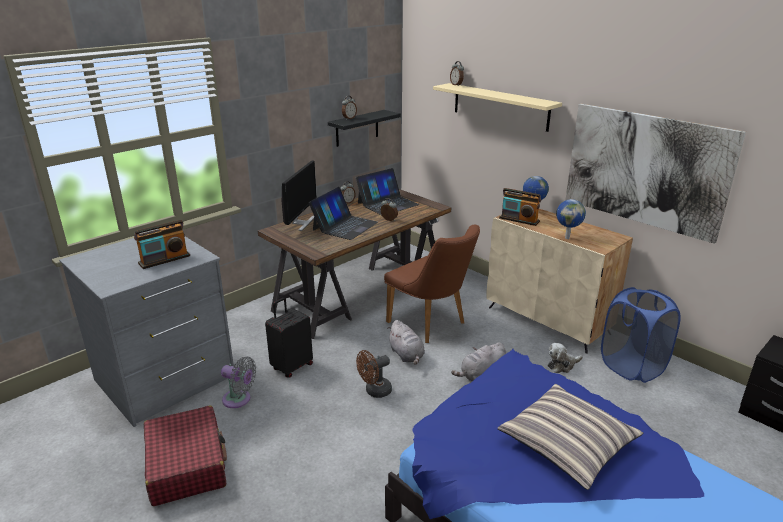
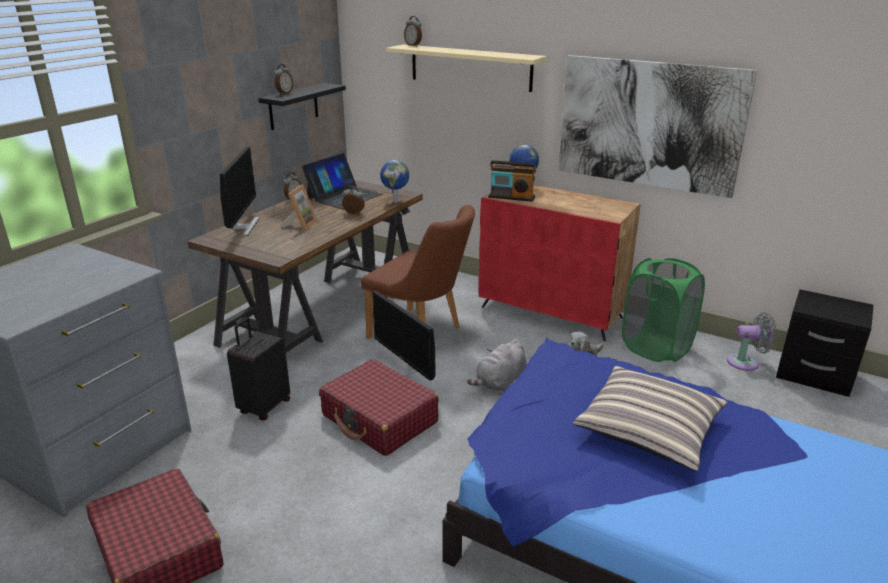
camera: 15 degrees left, 0 degrees up
radio [134,220,190,269] -> none
grey fan [221,357,256,408] -> grey fan moved to [727,313,776,371]
laptop [309,187,378,240] -> picture frame [282,185,318,231]
brown fan [356,350,392,398] -> red suitcase [319,359,439,456]
grey plush toy [387,320,425,365] -> monitor [372,290,435,381]
beige cabinet [487,209,633,354] -> red cabinet [478,185,640,341]
globe [556,199,586,239] -> globe moved to [380,160,409,203]
blue laundry basket [601,287,680,383] -> green laundry basket [622,258,705,362]

